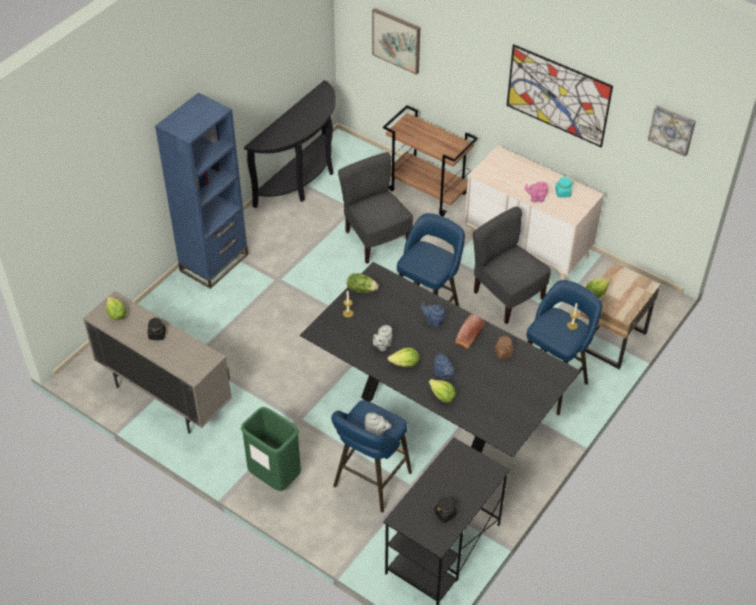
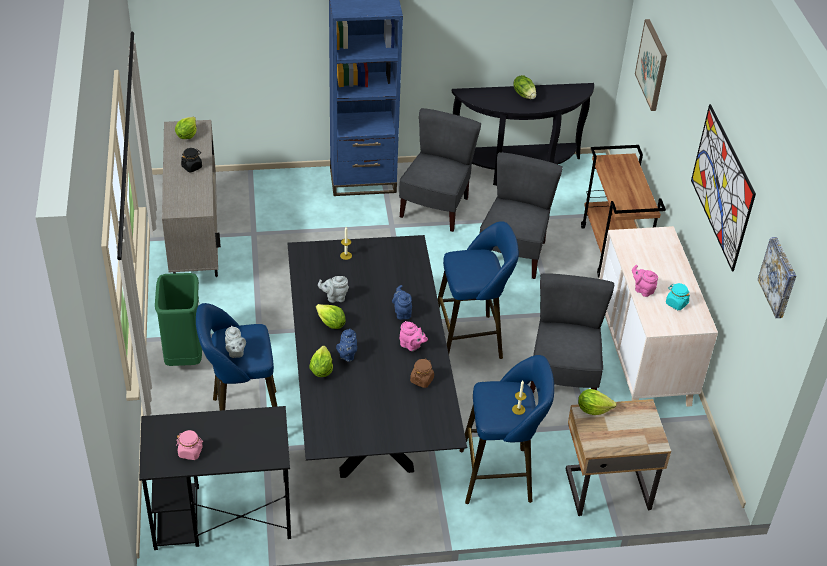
camera: 45 degrees right, 5 degrees down
lettuce [347,273,378,293] -> lettuce moved to [513,75,536,99]
black jar [434,497,457,523] -> pink jar [176,430,203,460]
bread [455,314,485,349] -> pink teapot [400,321,428,351]
none -> grey chair [399,108,481,232]

